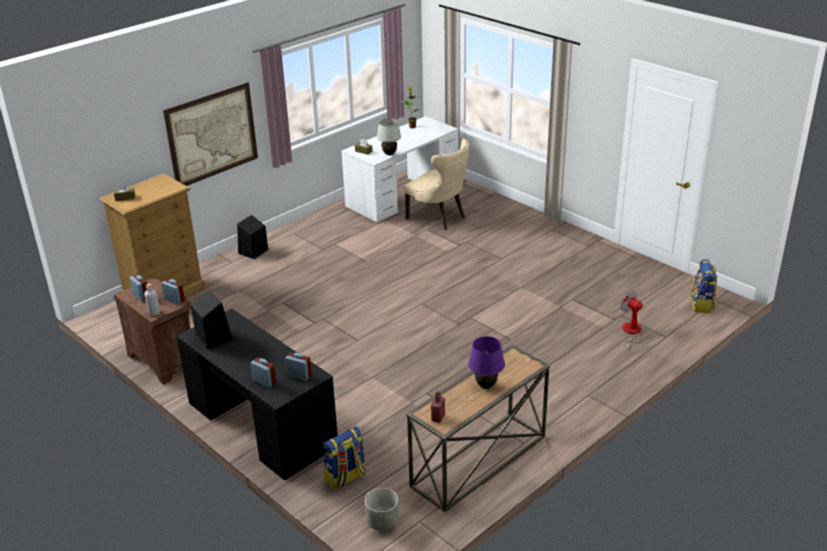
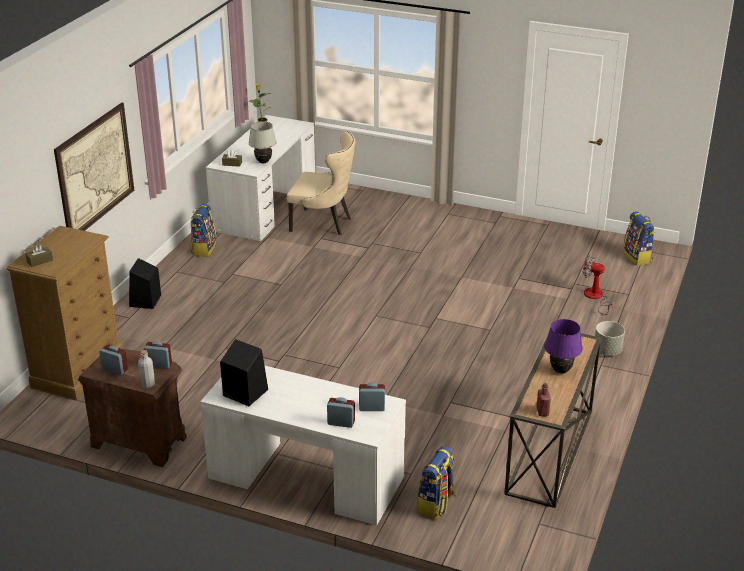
camera: 25 degrees left, 0 degrees up
black desk [176,309,338,481] -> white desk [201,365,406,526]
grey planter [365,488,399,531] -> grey planter moved to [595,321,625,356]
none -> backpack [190,203,216,257]

